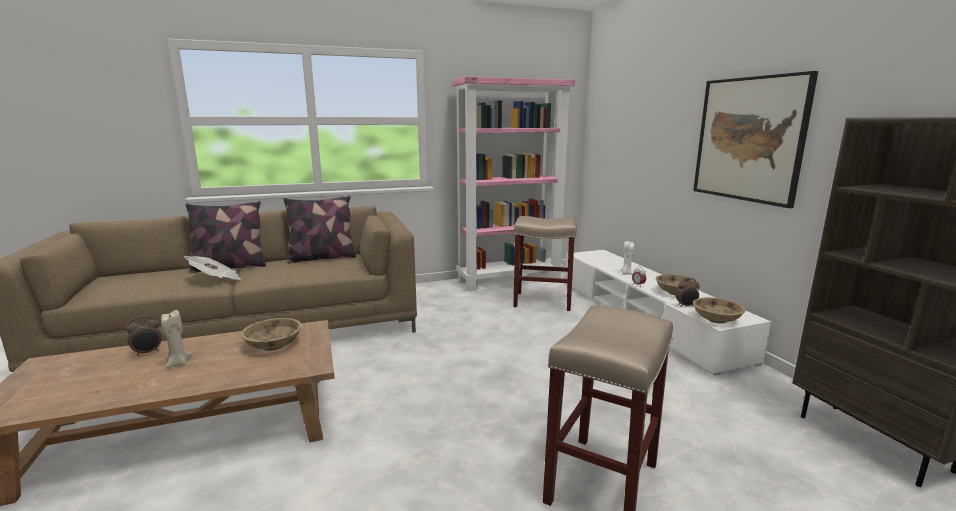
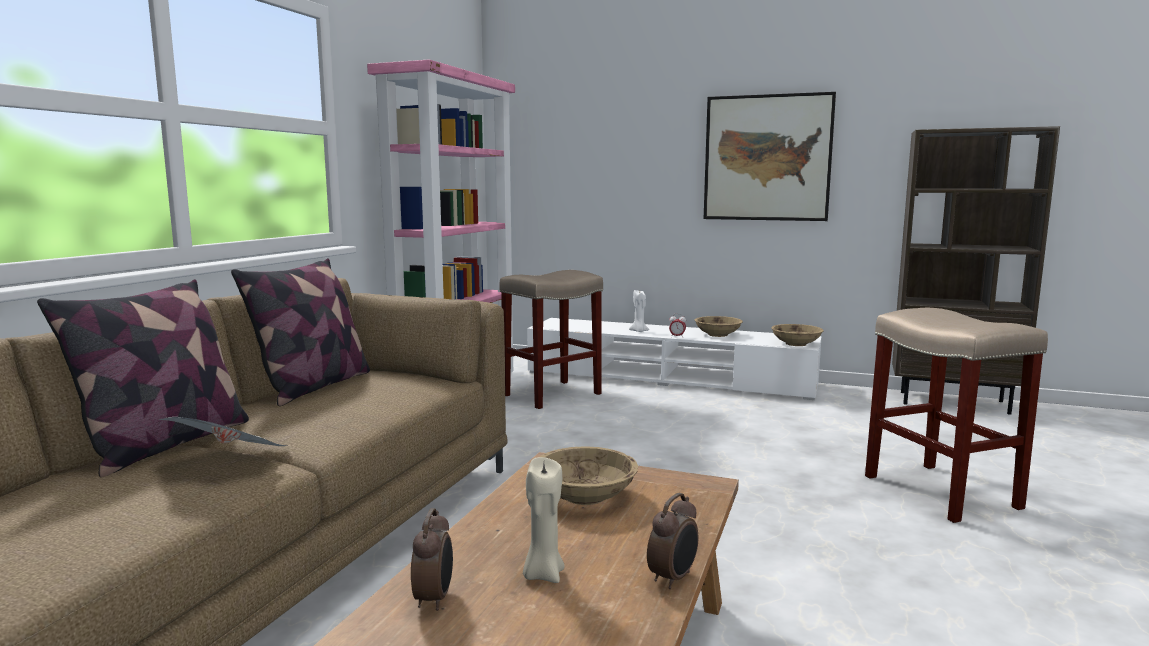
camera: 50 degrees left, 5 degrees down
alarm clock [675,278,700,307] -> alarm clock moved to [647,493,699,589]

